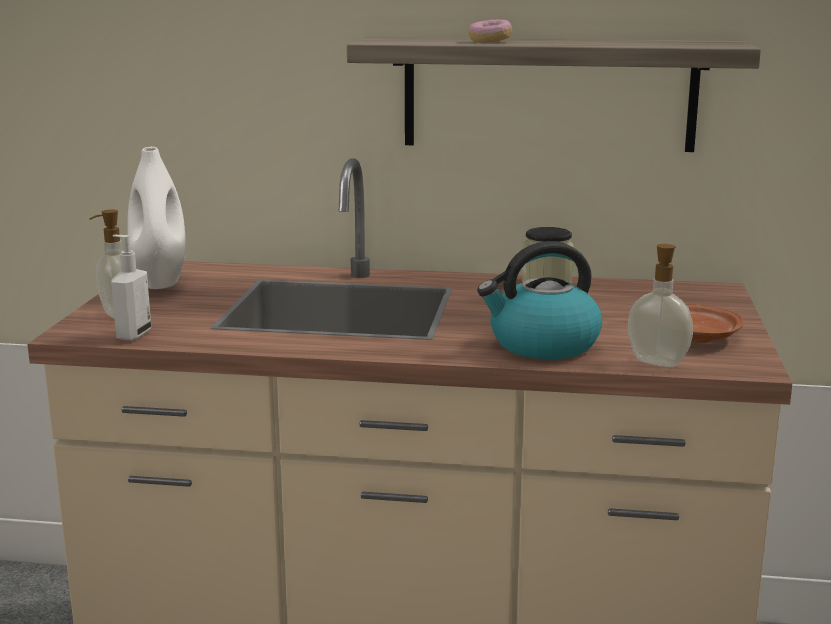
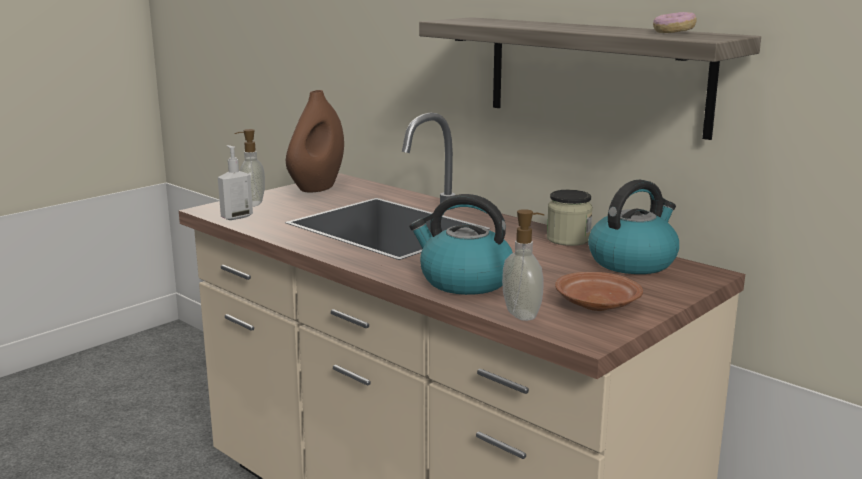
camera: 35 degrees right, 0 degrees up
white vase [128,147,186,289] -> brown vase [286,90,344,193]
donut [468,20,512,43] -> donut moved to [653,12,697,33]
none -> kettle [588,180,679,274]

